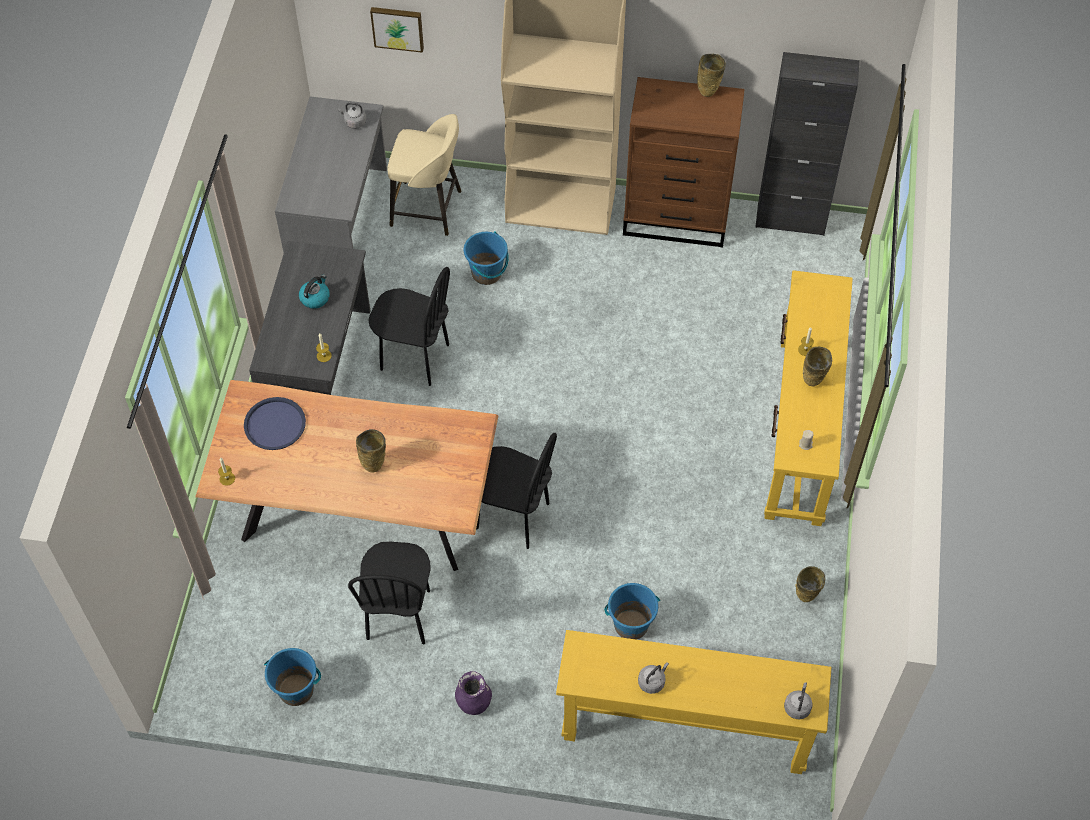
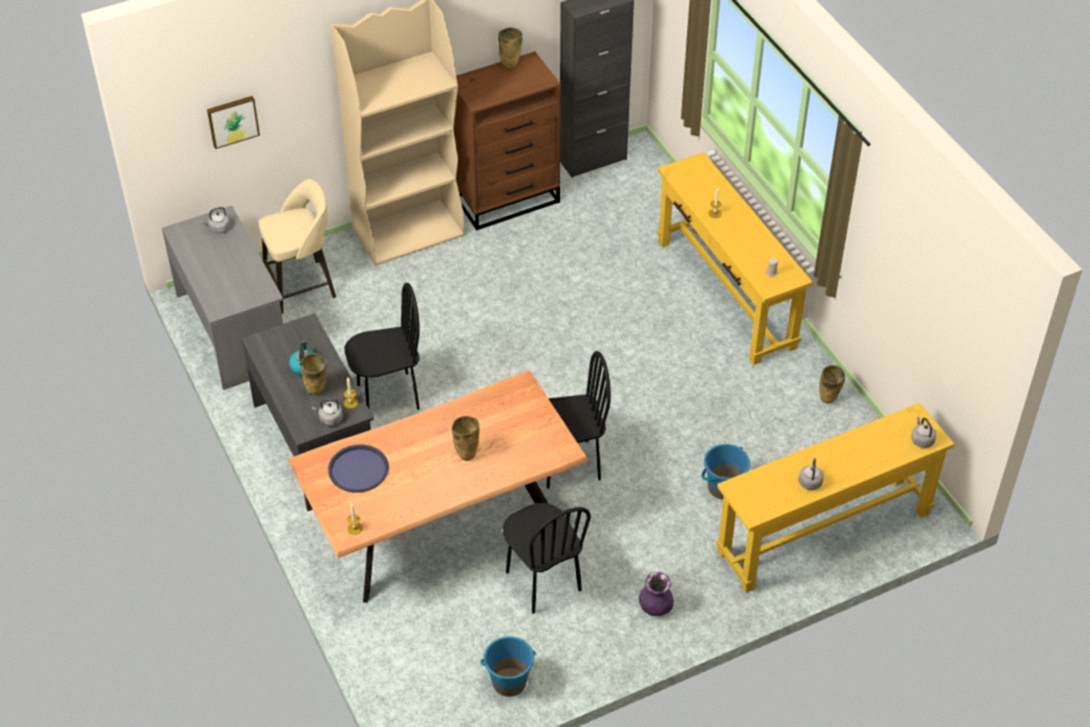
camera: 35 degrees left, 10 degrees down
blue bucket [464,231,508,285] -> none
beige vase [803,347,832,386] -> beige vase moved to [301,353,327,395]
none -> grey kettle [312,398,343,426]

